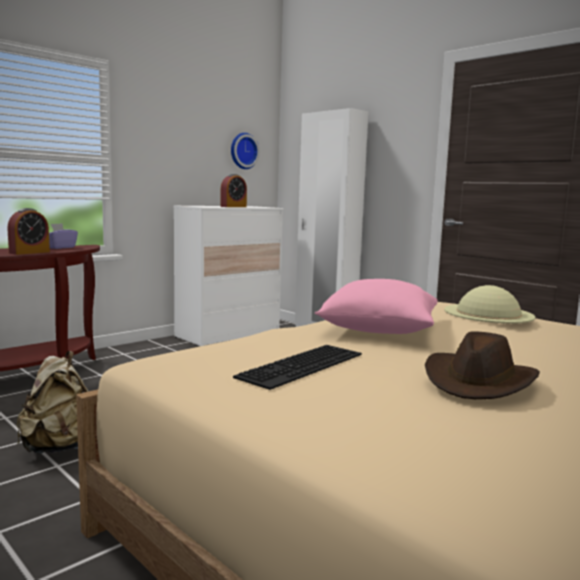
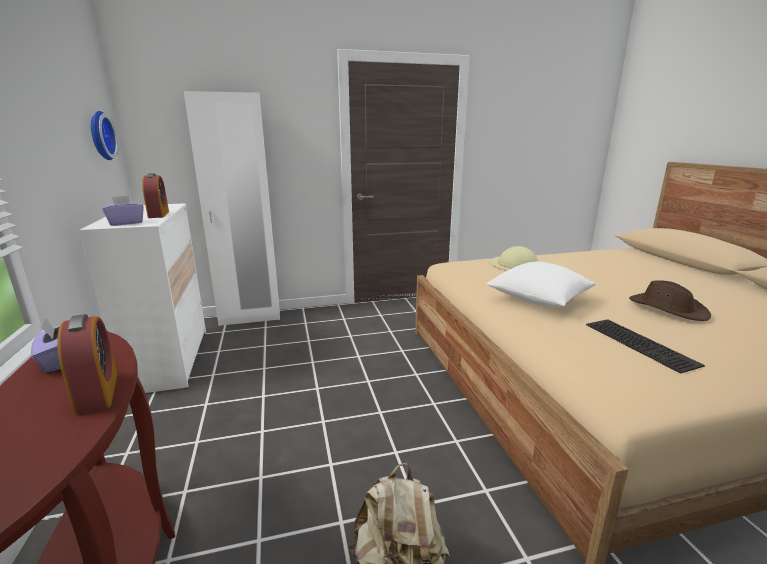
camera: 60 degrees left, 10 degrees up
pink pillow [315,279,438,334] -> white pillow [486,262,596,308]
none -> purple tissue box [102,195,144,226]

